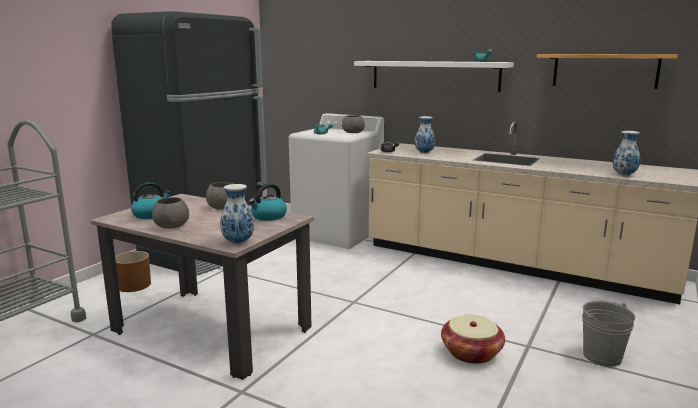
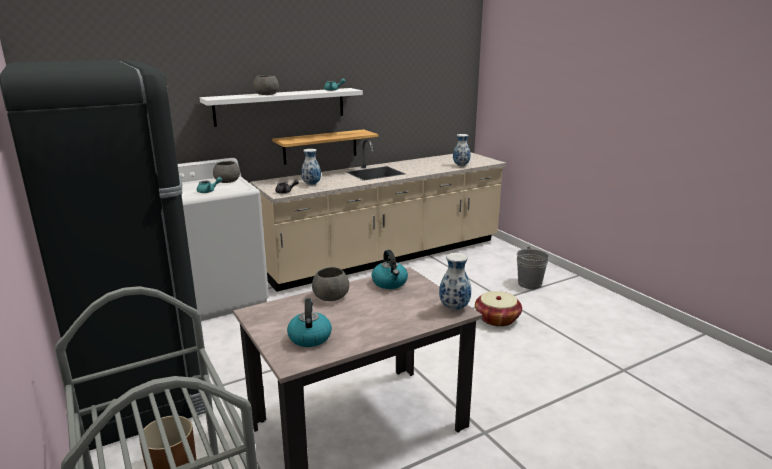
camera: 60 degrees left, 5 degrees up
grey bowl [152,197,189,229] -> grey bowl moved to [253,75,279,95]
shelf [537,54,678,89] -> shelf moved to [272,129,378,165]

